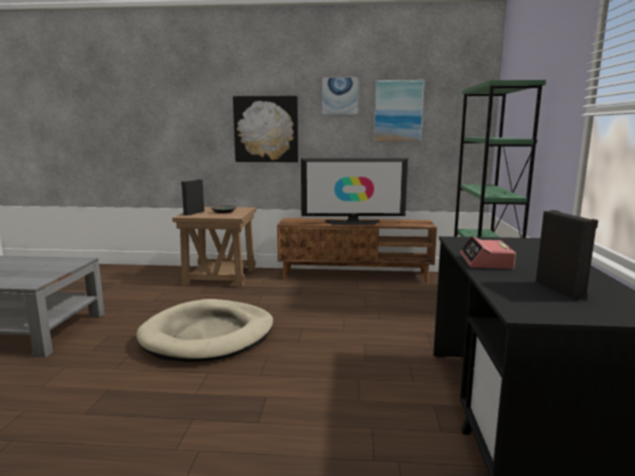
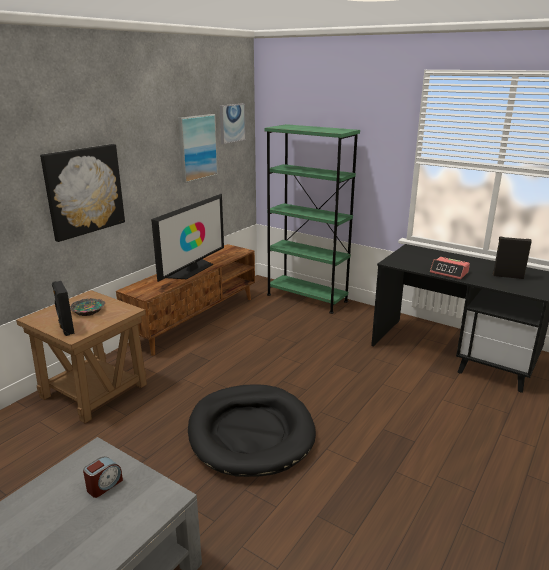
camera: 60 degrees left, 10 degrees up
beige dog bed [137,299,273,362] -> black dog bed [188,384,316,477]
picture [321,76,359,116] -> picture moved to [220,103,246,144]
none -> alarm clock [83,457,123,498]

